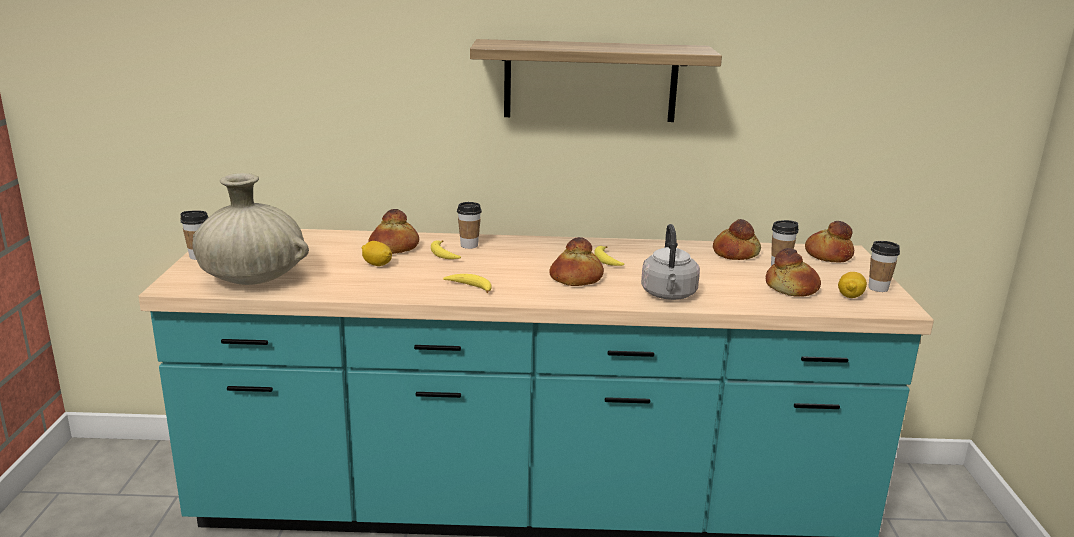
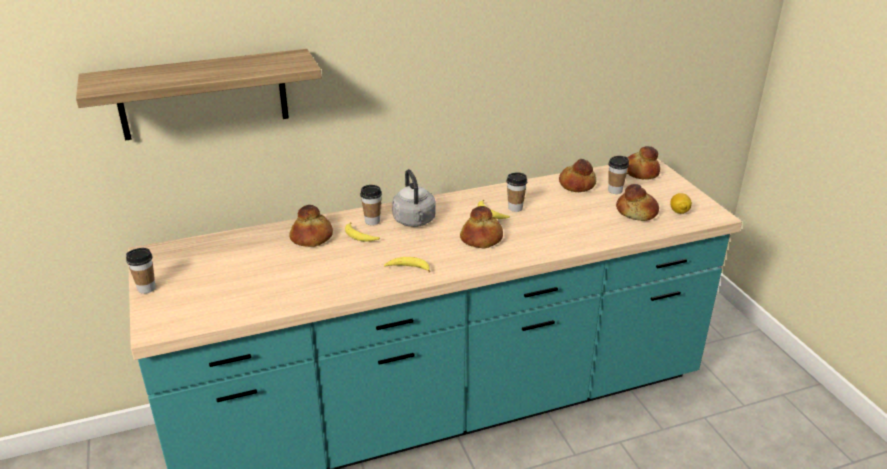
camera: 20 degrees left, 10 degrees up
beige vase [193,173,309,285] -> none
lemon [362,241,392,266] -> none
shelf [470,39,722,122] -> shelf moved to [76,49,322,141]
grey kettle [641,224,700,300] -> grey kettle moved to [392,169,436,227]
cup [868,241,900,292] -> cup moved to [507,172,527,212]

